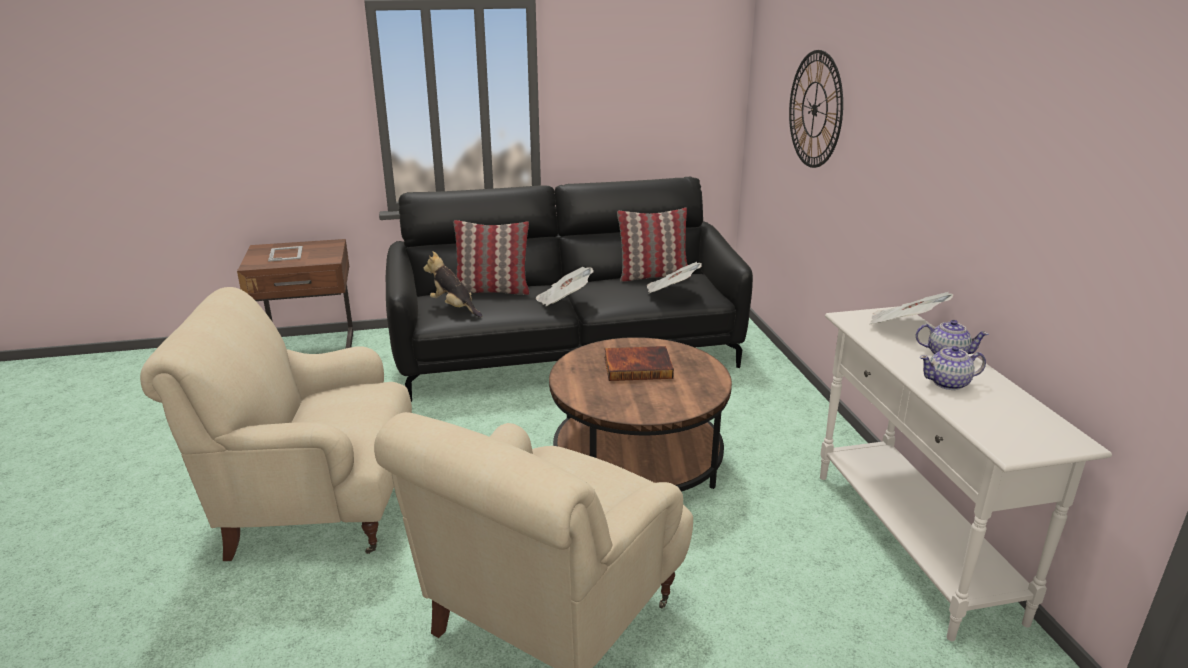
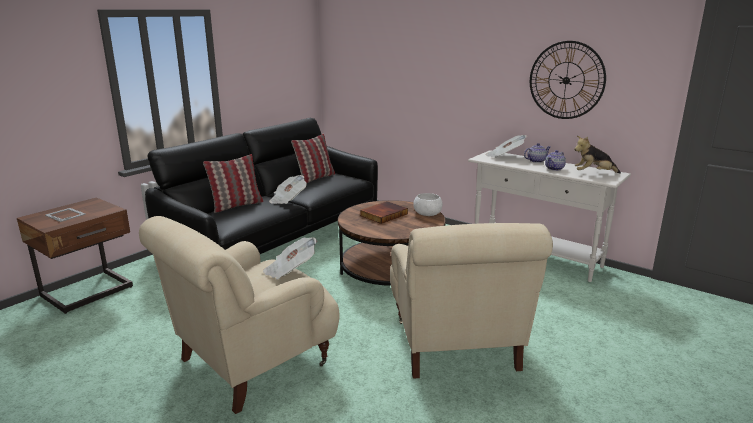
camera: 40 degrees left, 5 degrees down
plush toy [424,251,482,317] -> plush toy moved to [574,136,621,174]
newspaper [647,262,702,294] -> newspaper moved to [263,238,318,280]
wall clock [789,50,843,168] -> wall clock moved to [530,41,606,119]
none -> white bowl [414,193,443,216]

